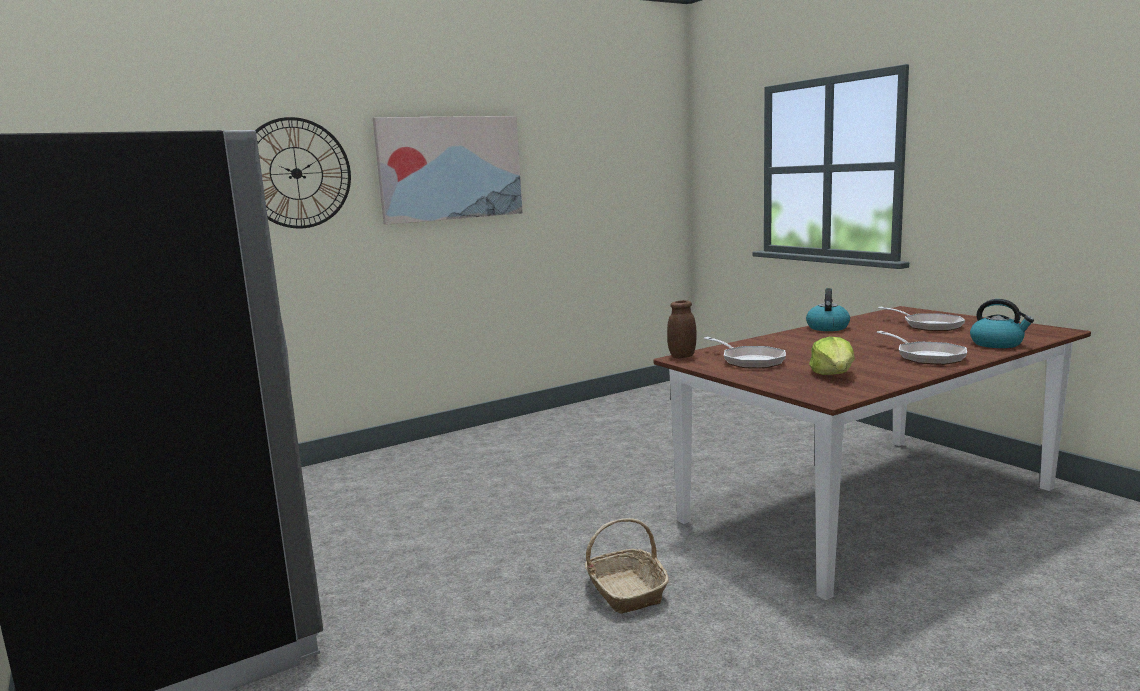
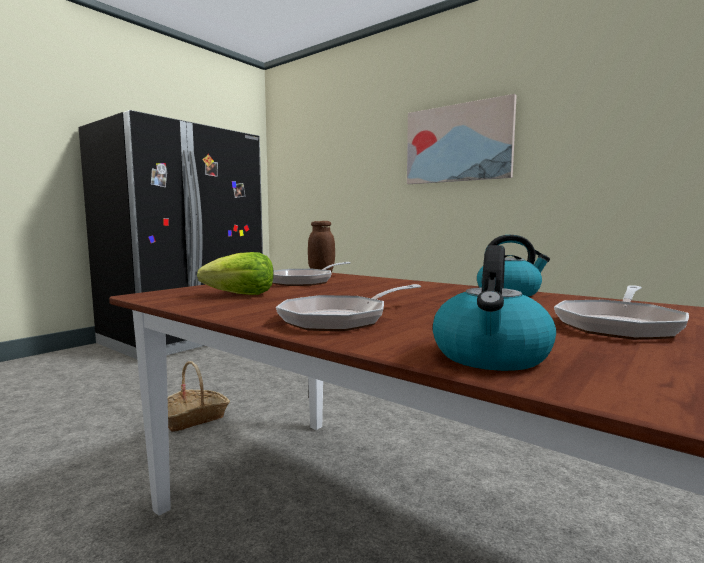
camera: 70 degrees right, 5 degrees down
wall clock [255,117,351,229] -> none

